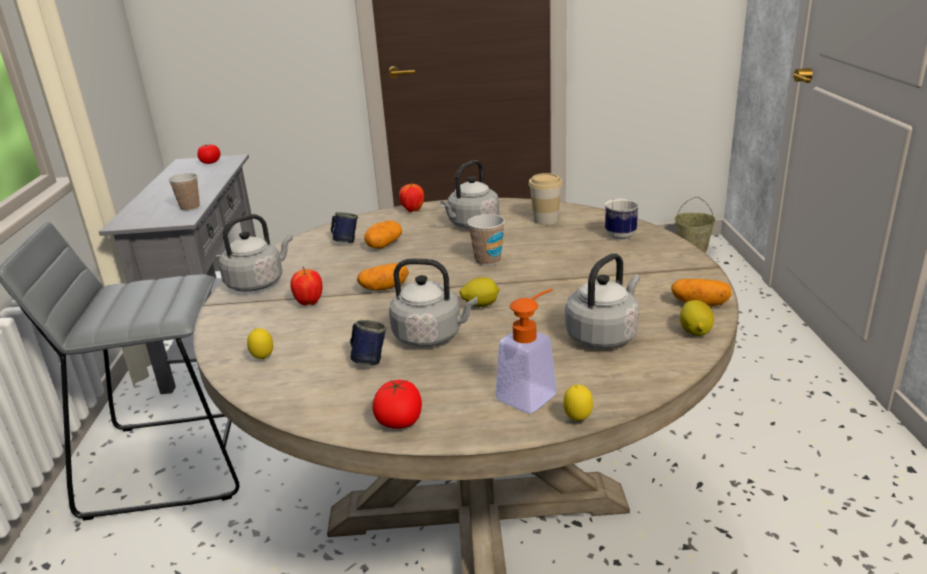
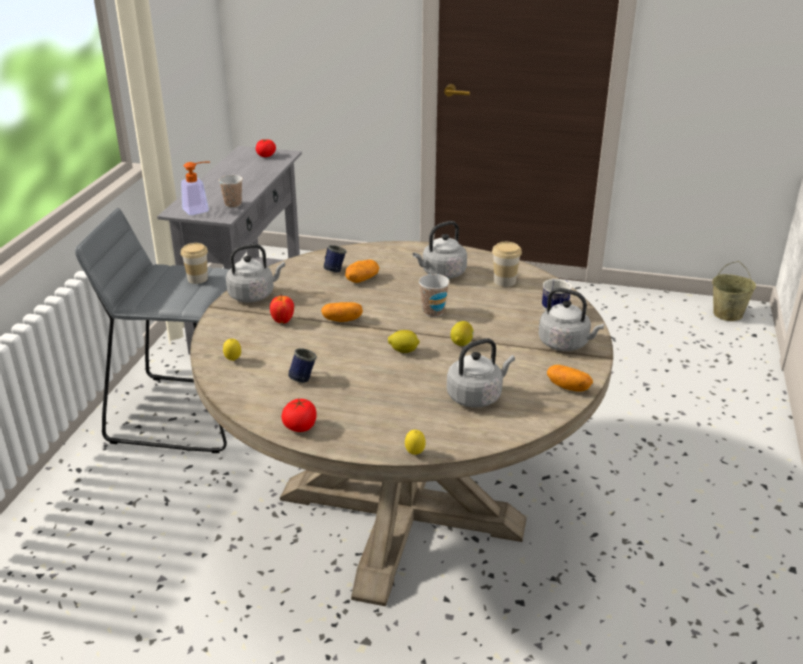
camera: 15 degrees right, 5 degrees up
grey kettle [389,258,478,347] -> grey kettle moved to [538,288,604,351]
apple [399,182,424,212] -> none
soap dispenser [495,289,557,414] -> soap dispenser moved to [181,162,210,215]
lemon [680,300,714,336] -> lemon moved to [451,321,474,346]
none -> cup [181,243,208,284]

